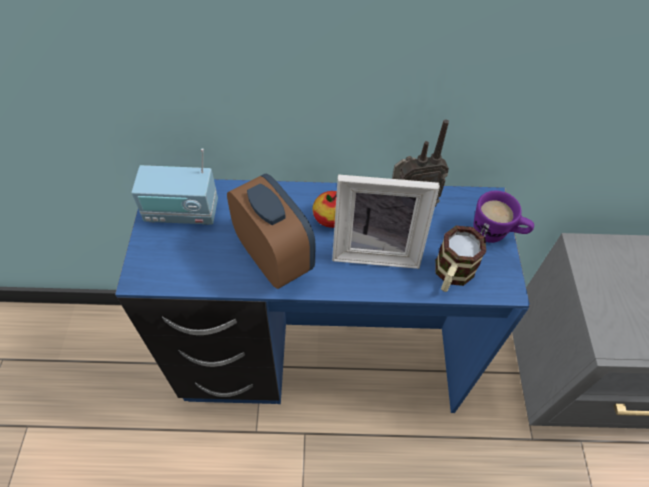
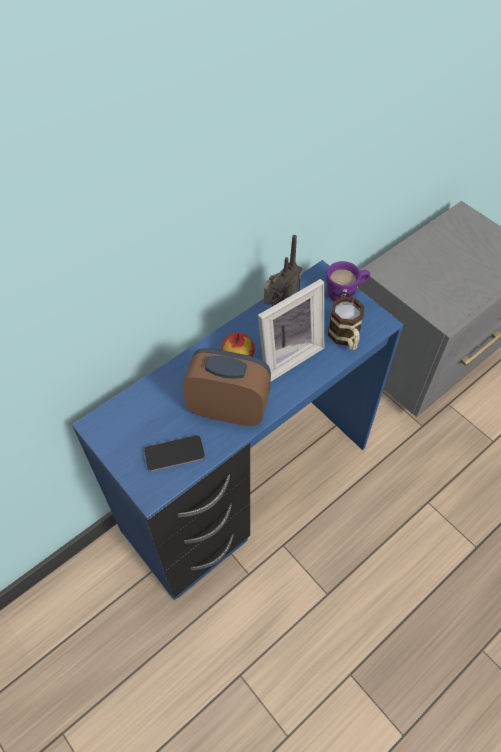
camera: 40 degrees left, 0 degrees up
radio [132,148,218,225] -> none
none -> phone [144,435,205,472]

